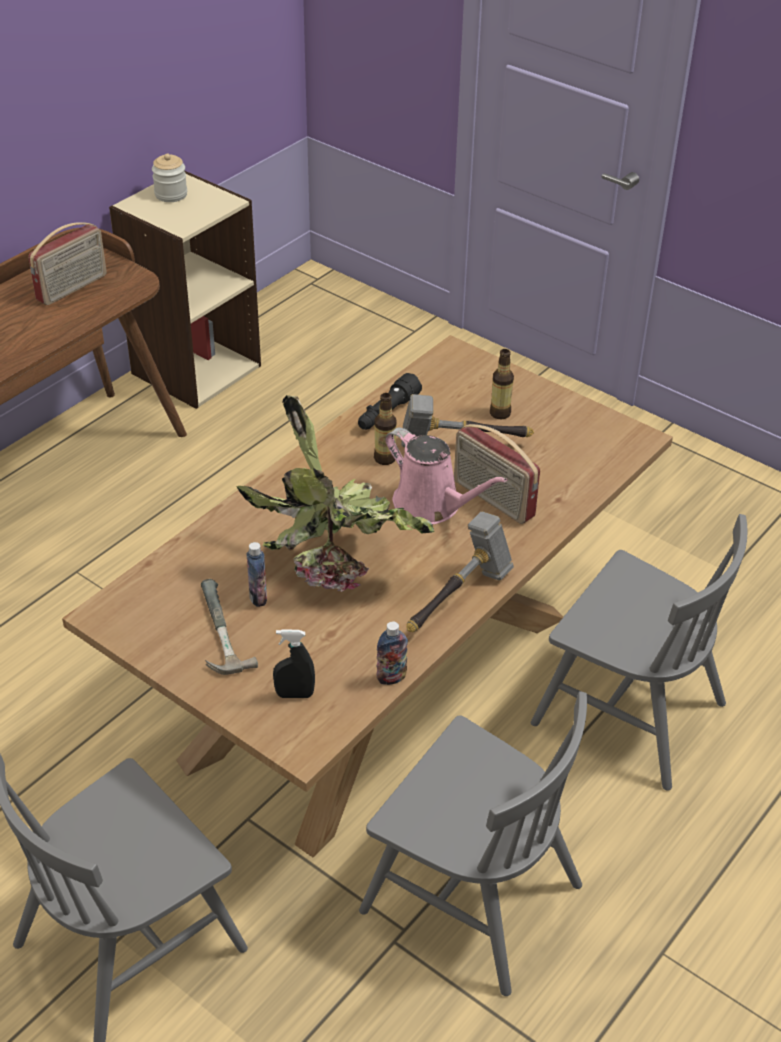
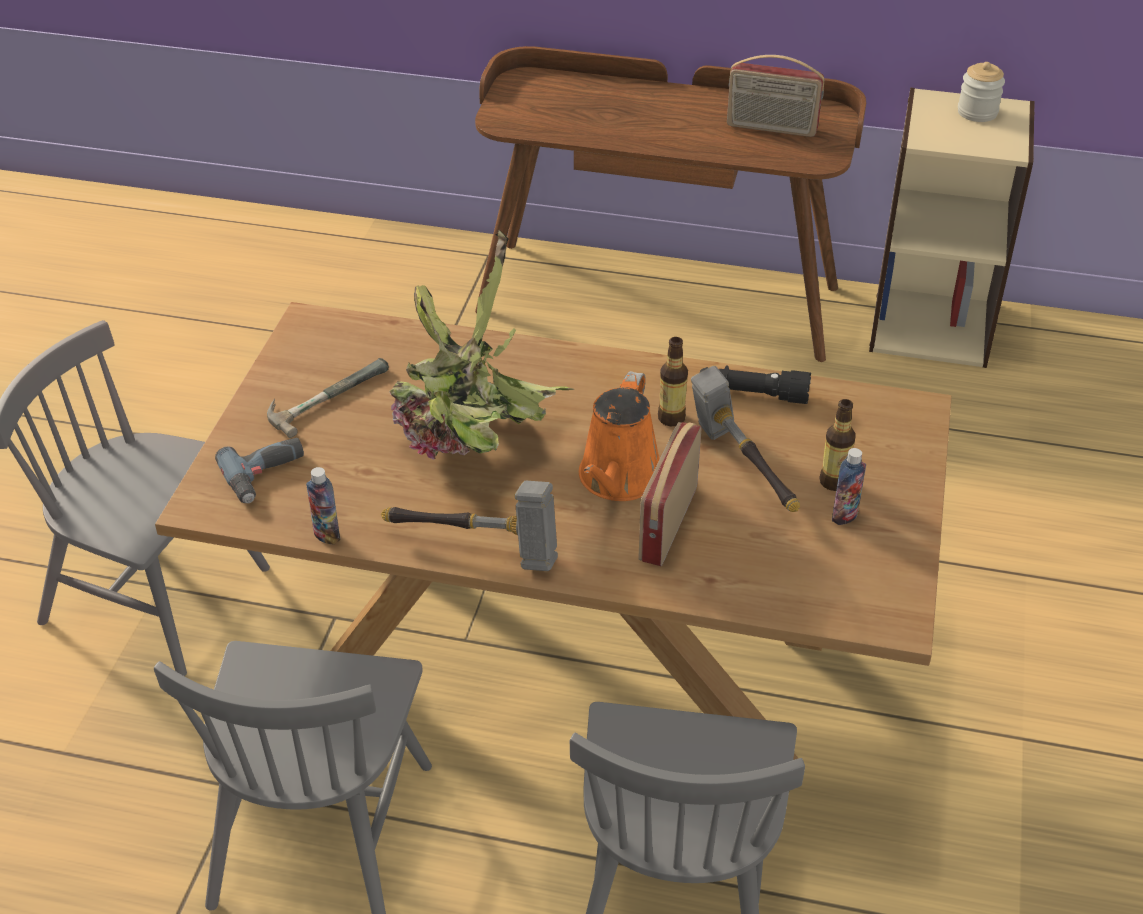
camera: 65 degrees right, 0 degrees up
bottle [247,542,267,607] -> bottle moved to [832,448,866,525]
black spray bottle [273,630,315,698] -> power drill [215,438,304,503]
pink watering can [385,427,507,524] -> orange watering can [579,371,660,501]

